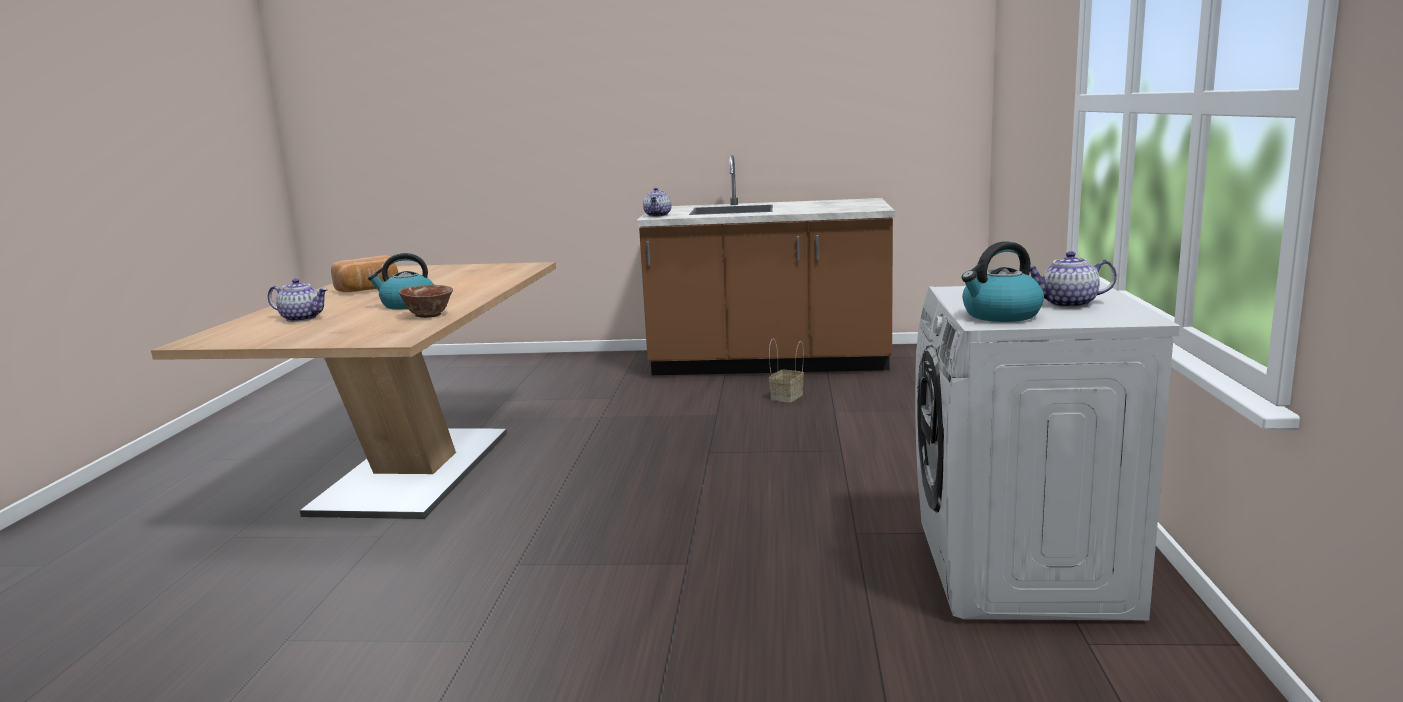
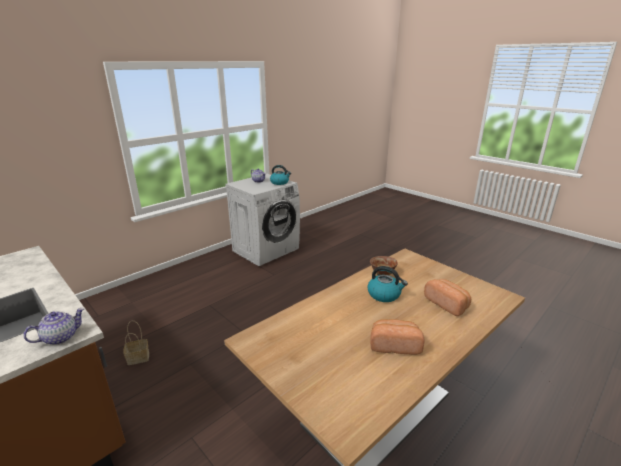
camera: 140 degrees left, 10 degrees up
teapot [268,278,328,322] -> bread [424,279,471,316]

